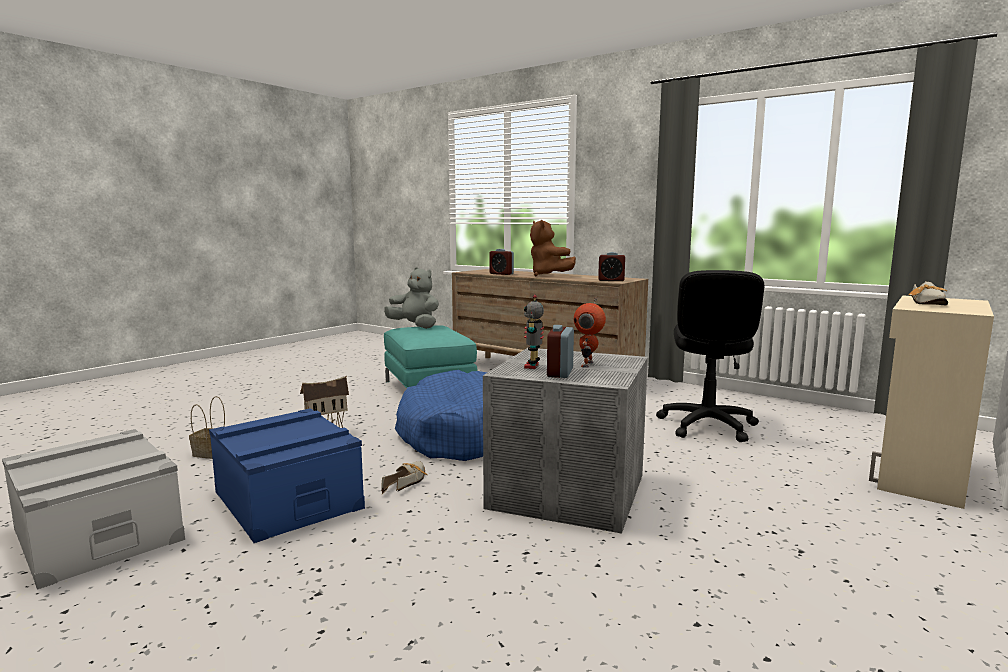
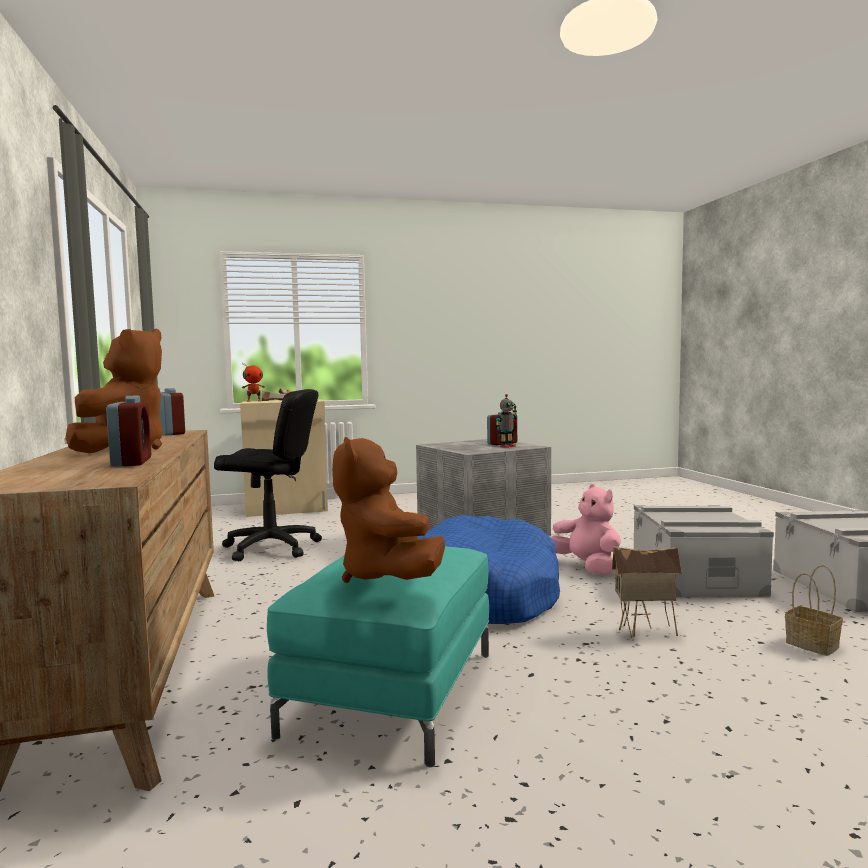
camera: 140 degrees left, 5 degrees down
blue storage box [209,408,365,543] -> grey storage box [634,505,774,597]
shoe [381,461,427,494] -> pink plush toy [549,484,621,575]
grey plush toy [384,267,439,329] -> brown plush toy [332,437,445,583]
toy robot [574,296,606,368] -> toy robot moved to [242,363,265,402]
black office chair [656,270,764,442] -> black office chair turned 45 degrees clockwise [214,389,322,561]

